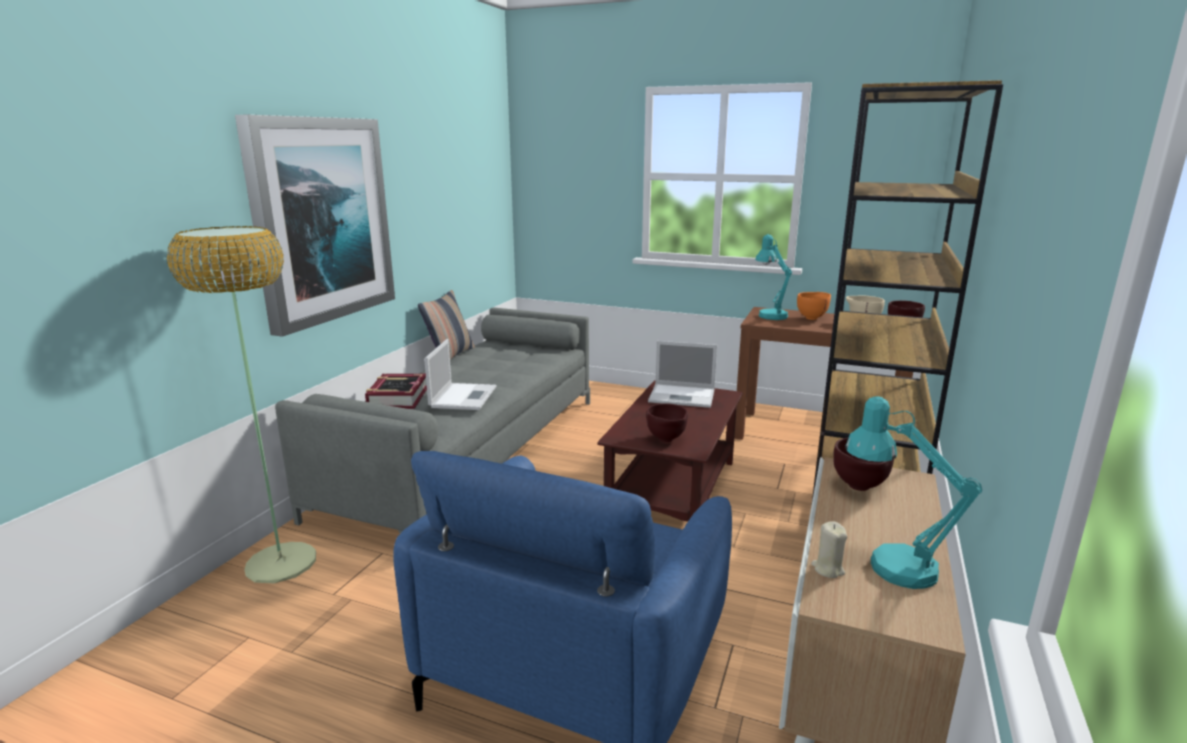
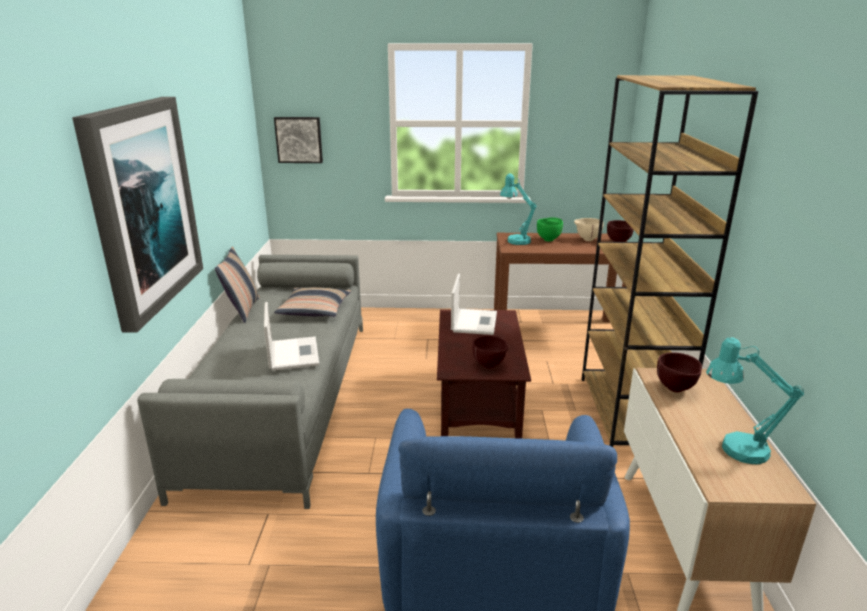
camera: 20 degrees left, 5 degrees up
floor lamp [167,226,316,583] -> none
book [365,374,427,409] -> none
laptop [648,341,717,408] -> laptop turned 75 degrees counterclockwise [451,274,497,335]
orange bowl [797,292,831,320] -> green bowl [537,217,563,242]
beige candle [811,521,847,578] -> none
none -> picture [274,117,323,163]
none -> pillow [274,287,351,317]

